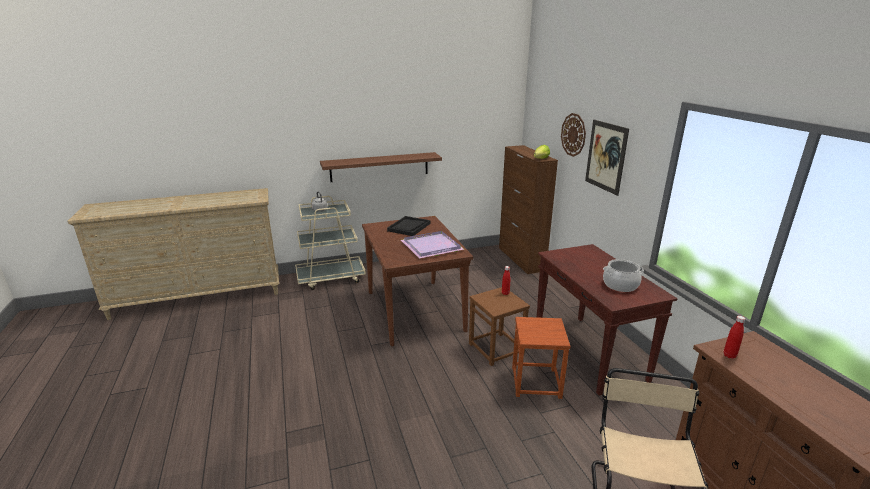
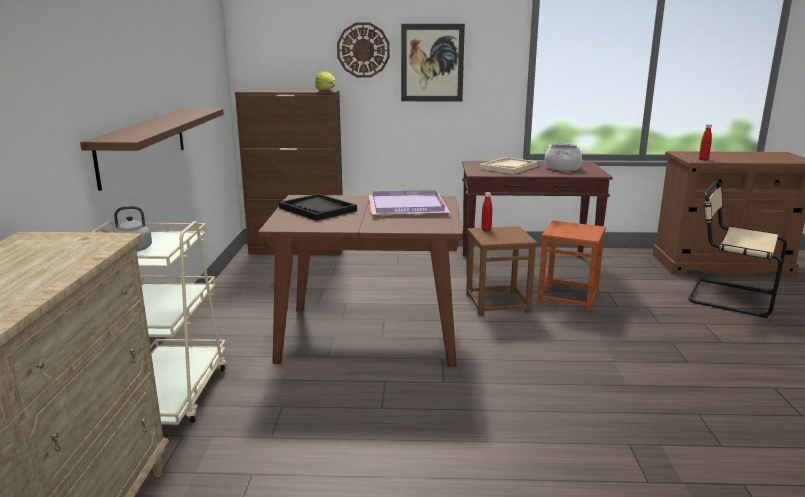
camera: 70 degrees left, 5 degrees down
none -> beige tray [480,157,538,174]

